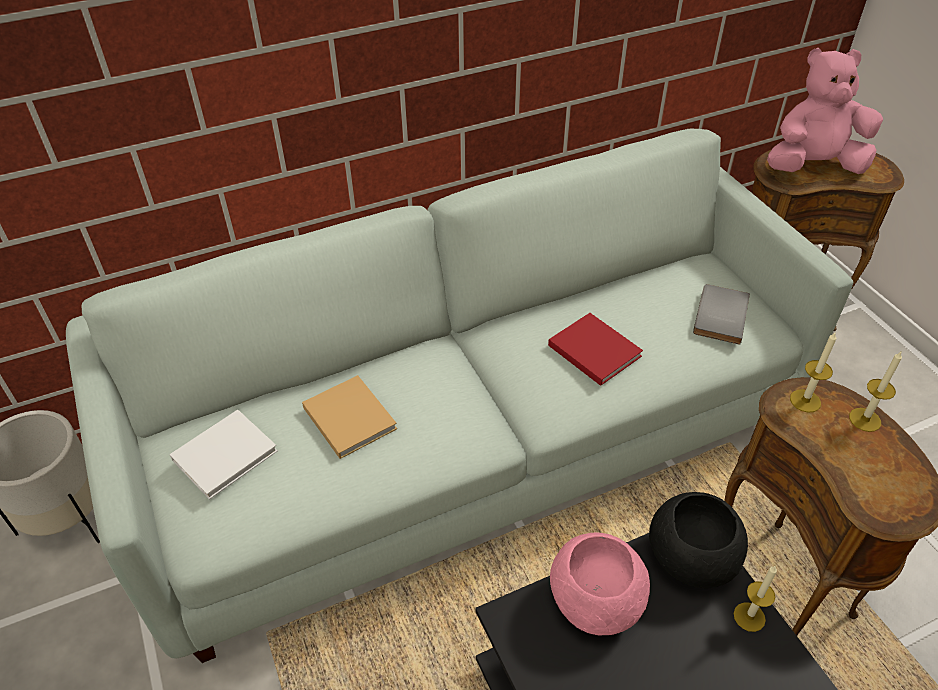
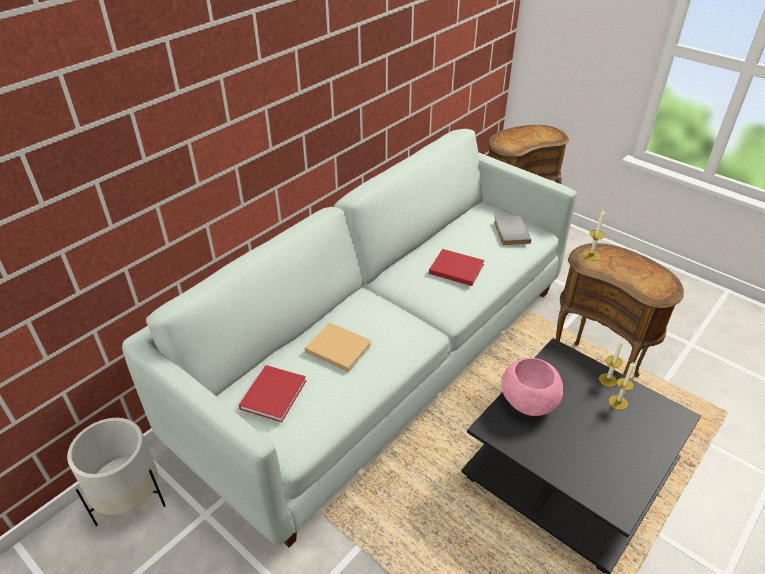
camera: 25 degrees left, 5 degrees down
white book [169,410,278,500] -> red book [239,365,306,422]
black bowl [649,492,748,588] -> none
pink plush toy [767,48,883,174] -> none
candle [849,352,902,432] -> candle moved to [609,362,635,410]

